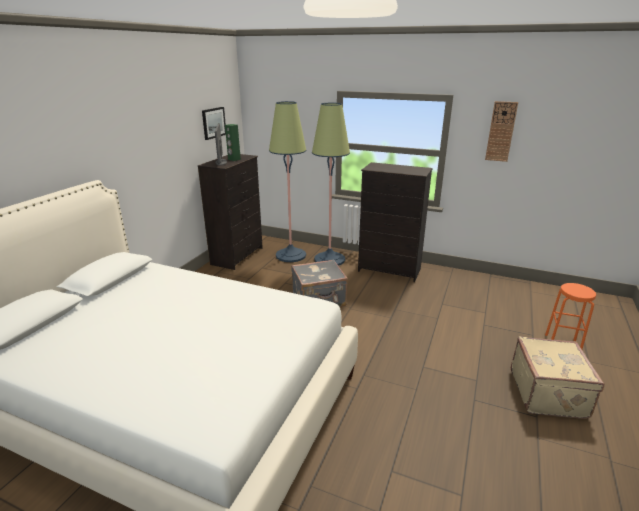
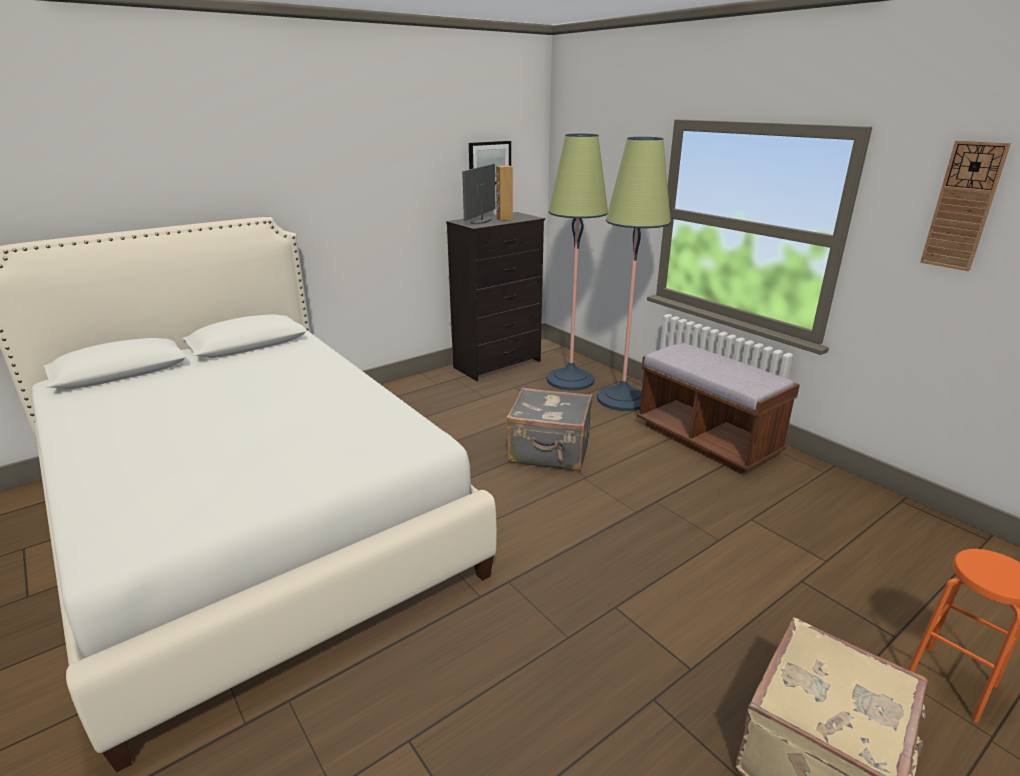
camera: 30 degrees right, 0 degrees up
green speaker [225,124,241,161] -> brown speaker [496,165,513,221]
black dresser [358,162,433,282] -> brown bench [637,343,800,474]

